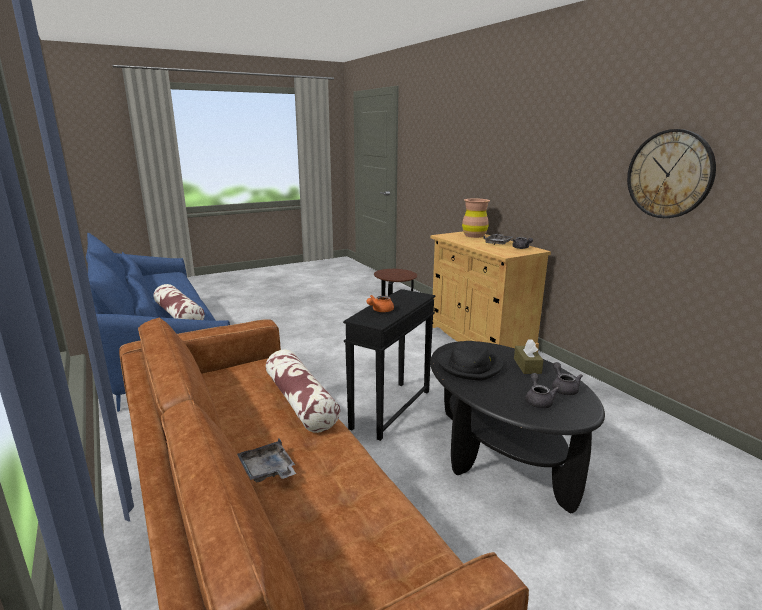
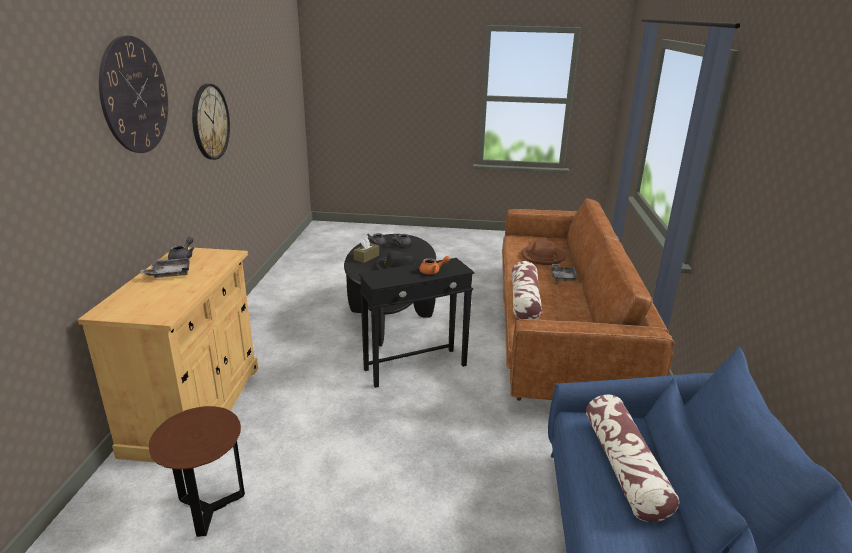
camera: 145 degrees left, 5 degrees up
brown vase [462,198,490,238] -> none
none -> wall clock [99,36,168,153]
none -> brown hat [521,240,566,265]

